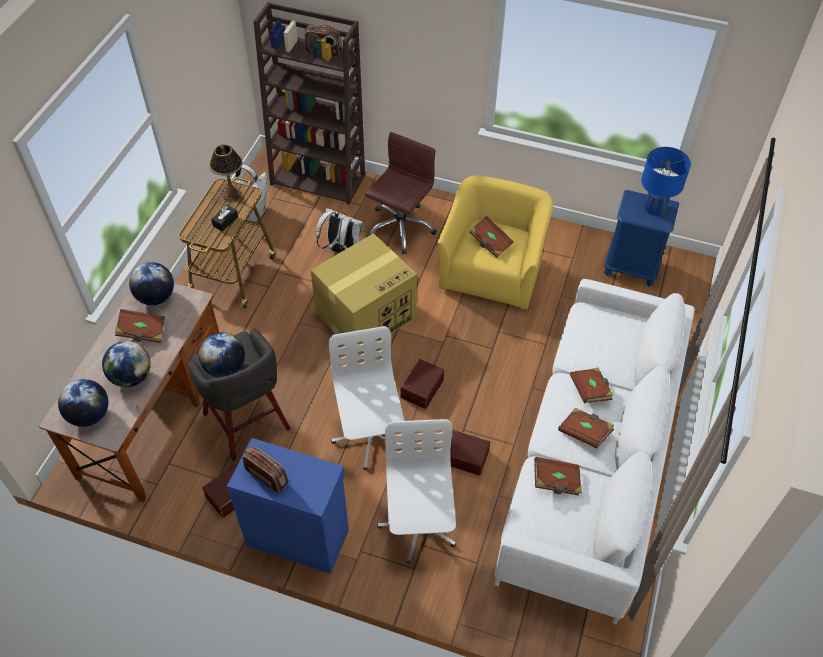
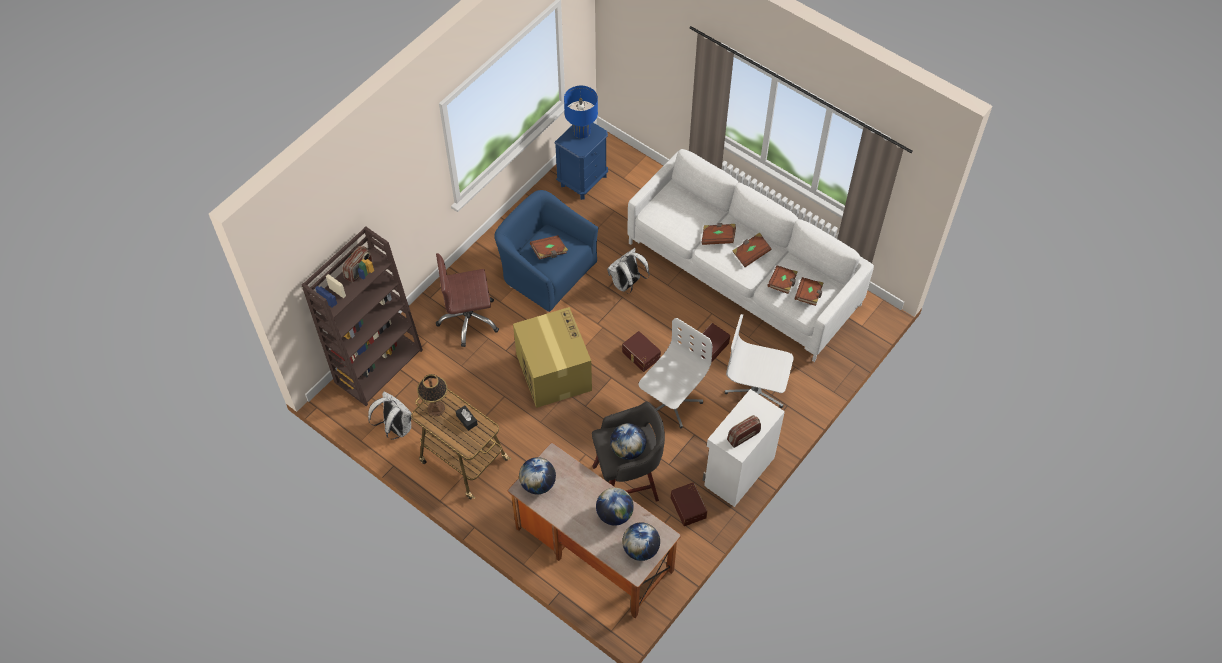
camera: 70 degrees left, 5 degrees up
brown book [115,309,165,343] -> brown book moved to [795,277,823,306]
blue cabinet [227,438,349,574] -> white cabinet [703,389,785,507]
white backpack [316,208,365,253] -> white backpack moved to [607,248,650,293]
white office chair [329,326,405,470] -> white office chair turned 120 degrees clockwise [639,318,712,429]
brown office chair [365,132,437,255] -> brown office chair turned 60 degrees counterclockwise [436,253,499,347]
yellow armchair [437,175,553,309] -> blue armchair [495,190,598,312]

